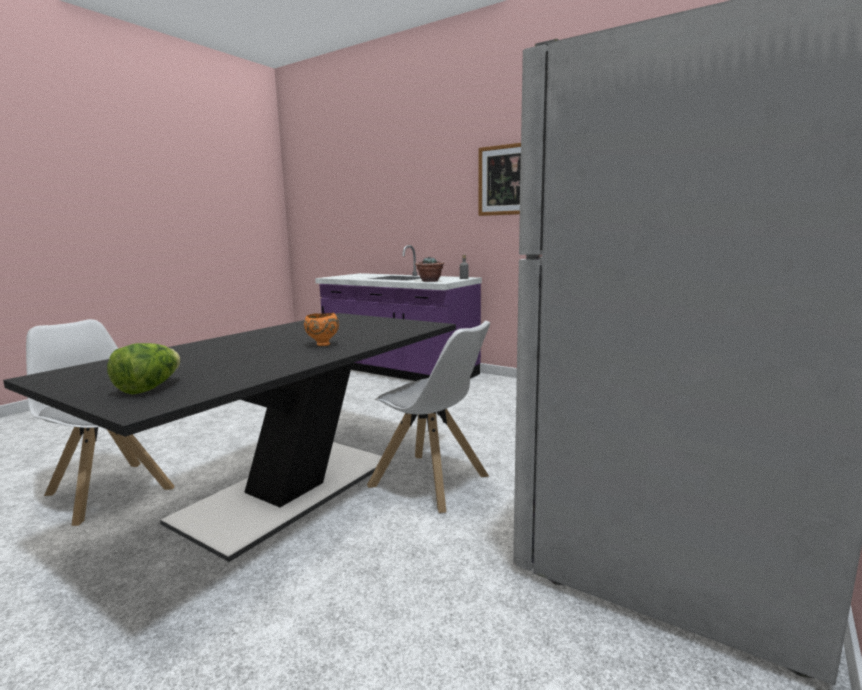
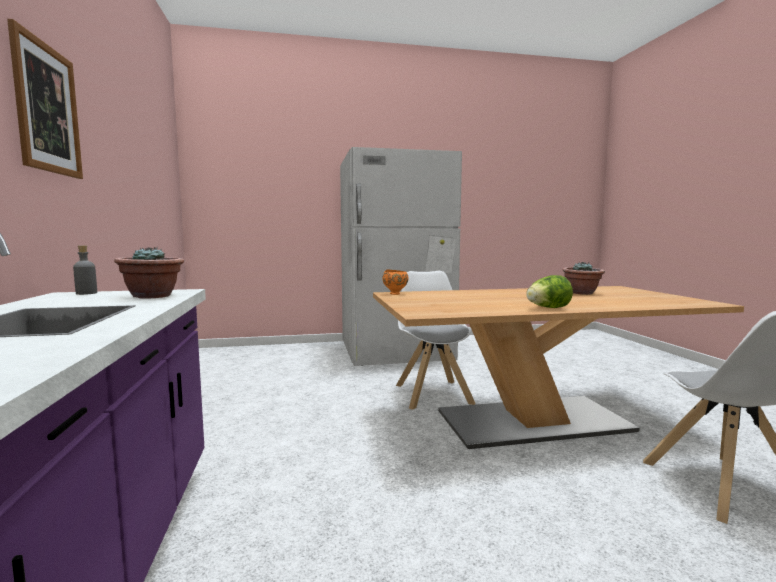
camera: 135 degrees left, 5 degrees down
black dining table [3,313,456,562] -> beige dining table [373,286,744,449]
lettuce [107,343,180,395] -> lettuce moved to [526,275,573,308]
orange bowl [304,313,339,346] -> orange bowl moved to [382,269,409,295]
none -> potted plant [562,262,605,295]

